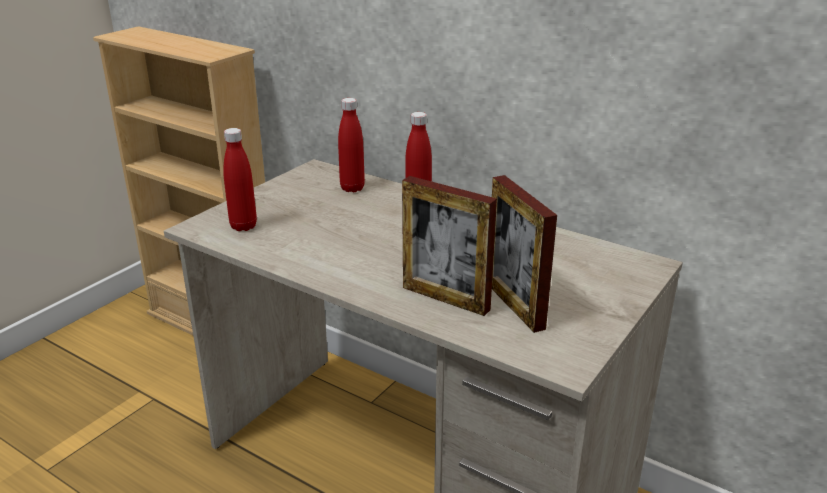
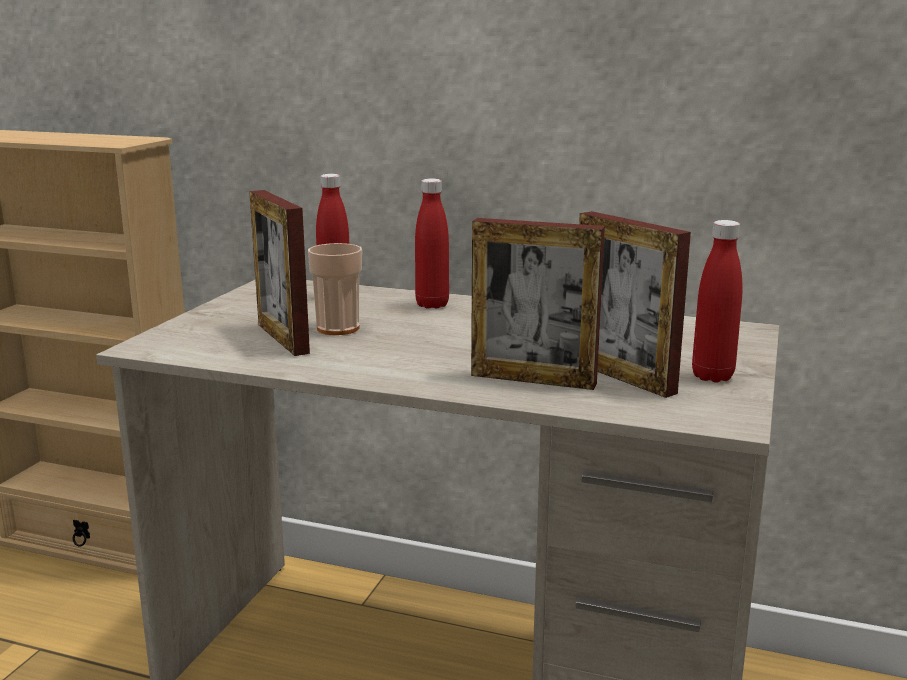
camera: 15 degrees left, 10 degrees down
red bottle [223,128,257,231] -> red bottle moved to [692,220,742,382]
none -> picture frame [249,190,310,356]
none -> cup [308,243,362,335]

